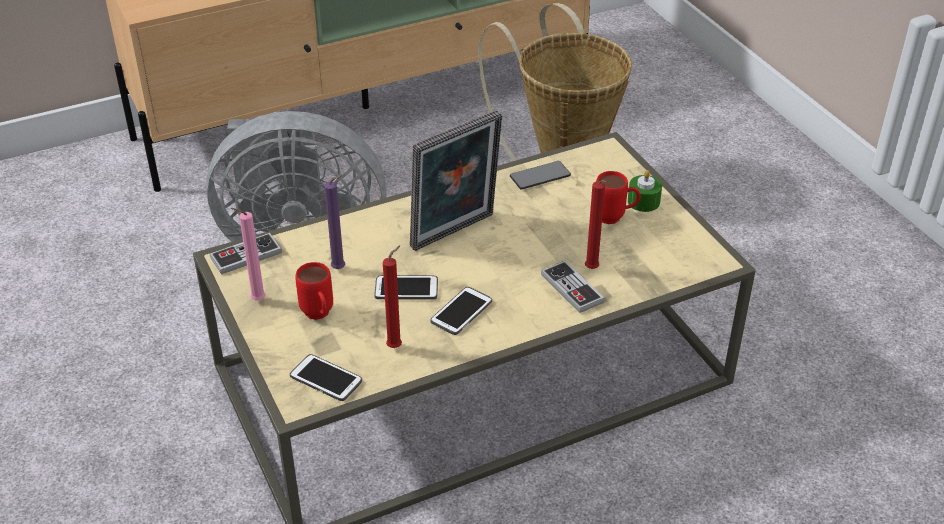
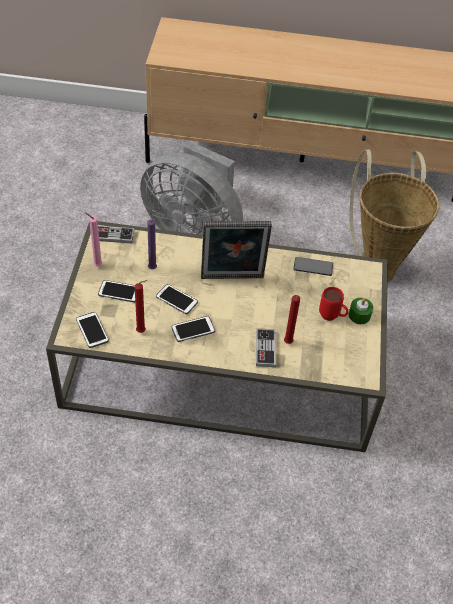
camera: 30 degrees right, 10 degrees up
red mug [295,262,333,320] -> phone [98,280,135,302]

